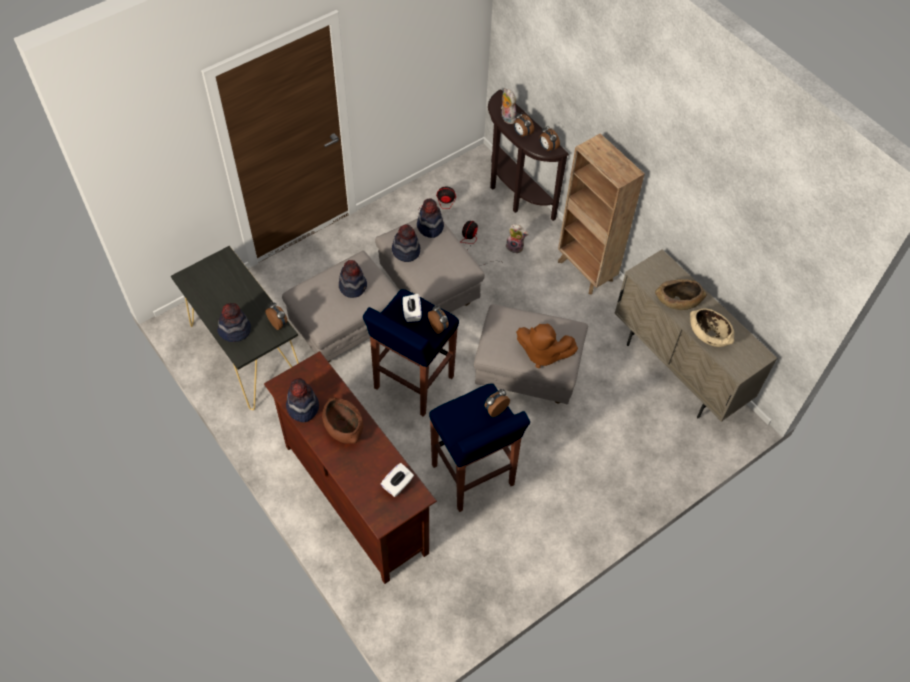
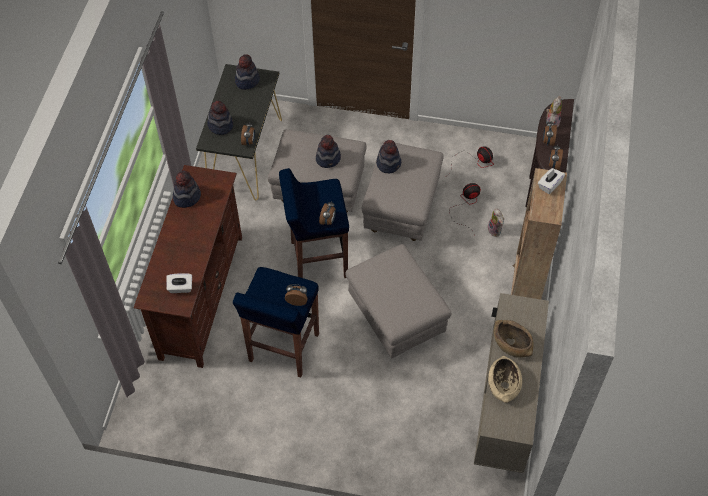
camera: 50 degrees right, 0 degrees up
brown bowl [322,397,363,444] -> none
white tissue box [403,294,422,322] -> white tissue box moved to [538,168,565,194]
hat [417,198,444,238] -> hat moved to [235,54,260,90]
brown plush toy [516,324,578,368] -> none

